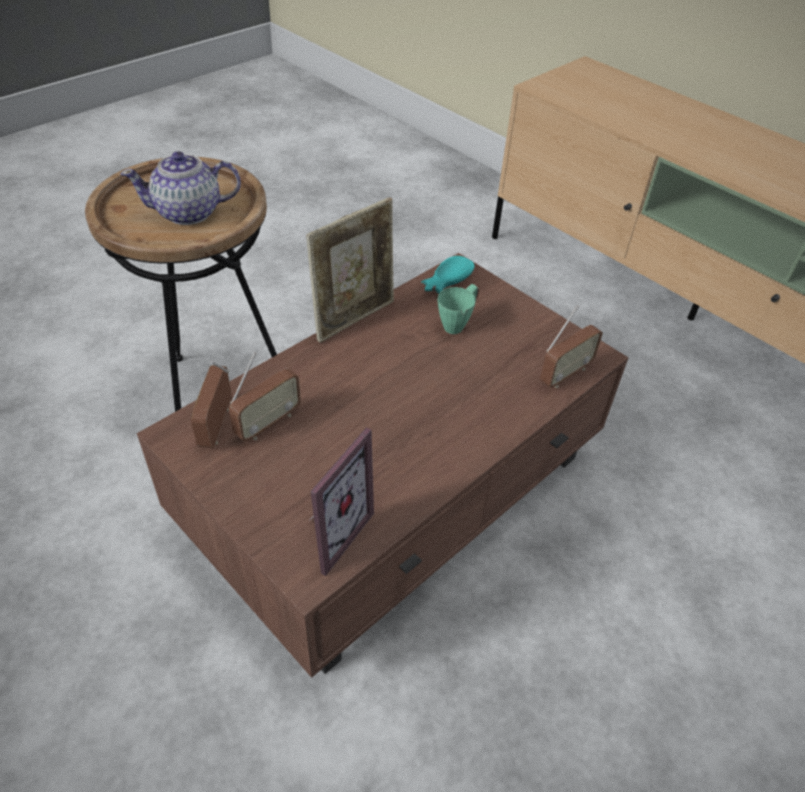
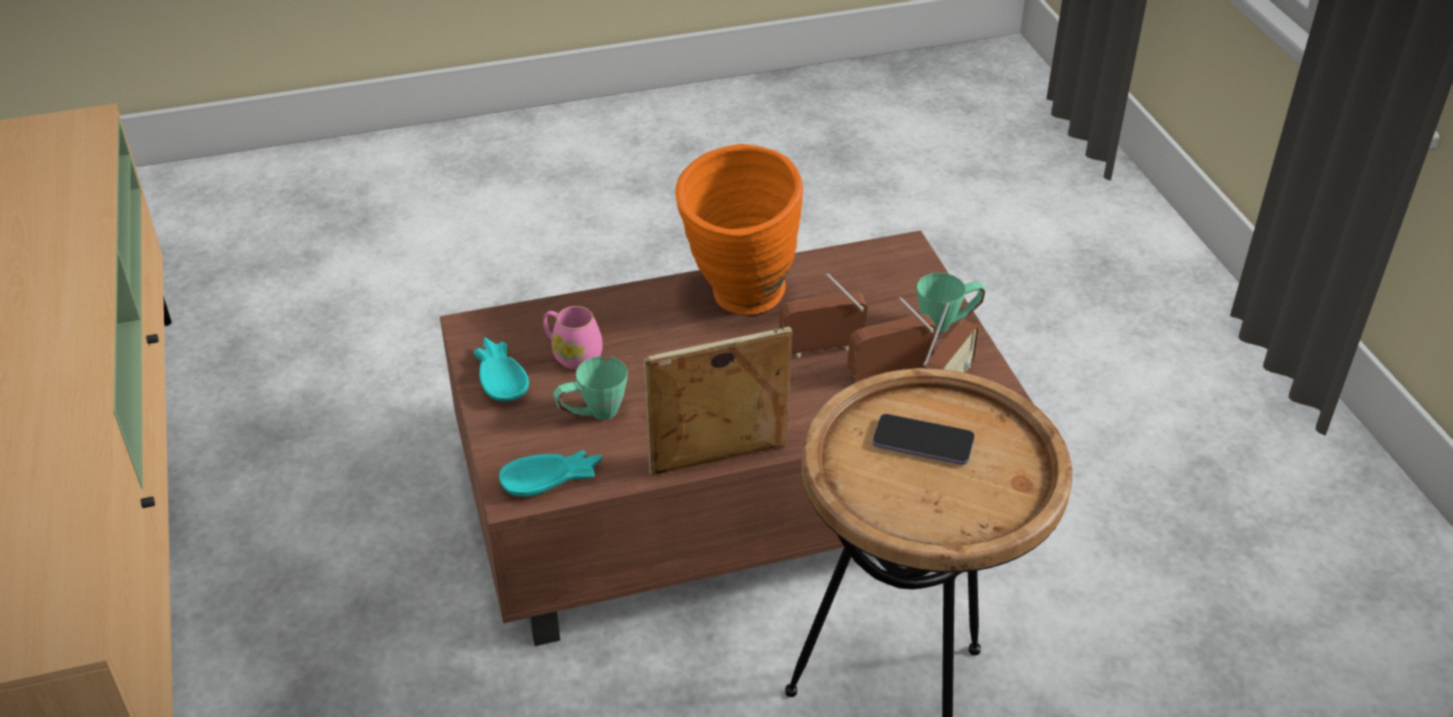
camera: 150 degrees left, 5 degrees down
teapot [120,151,241,225] -> phone [873,414,975,465]
picture frame [309,427,374,576] -> none
radio [540,305,603,388] -> radio moved to [779,273,868,358]
none -> turquoise bowl [473,337,529,402]
none -> pink mug [543,306,603,369]
none -> orange vase [675,144,803,315]
none -> green mug [916,273,986,333]

